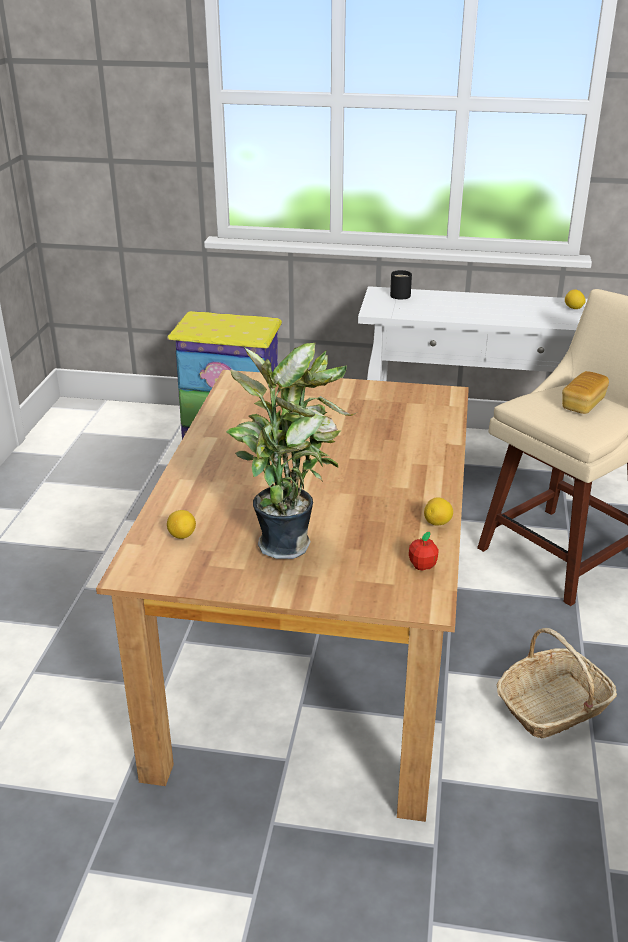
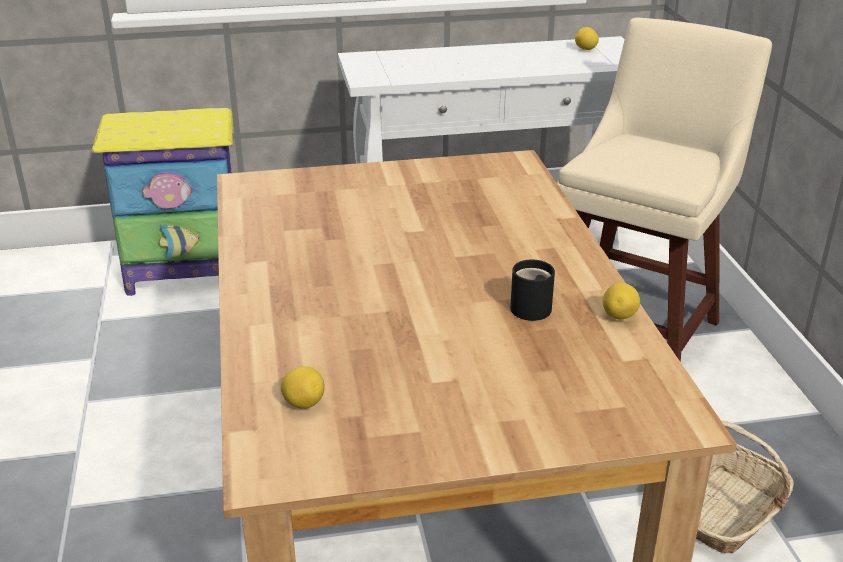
camera: 20 degrees left, 0 degrees up
potted plant [226,343,356,559] -> none
black mug [390,270,412,299] -> black mug moved to [510,260,555,321]
apple [409,532,439,570] -> none
bread [562,371,609,414] -> none

